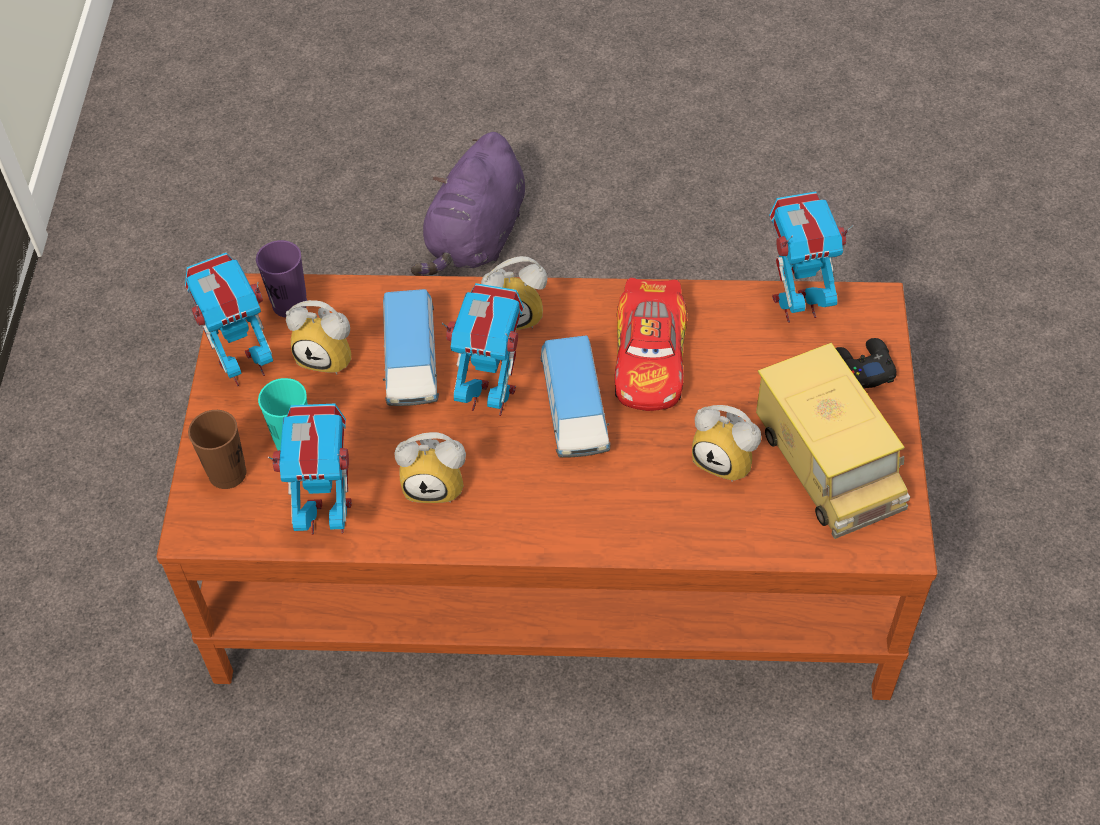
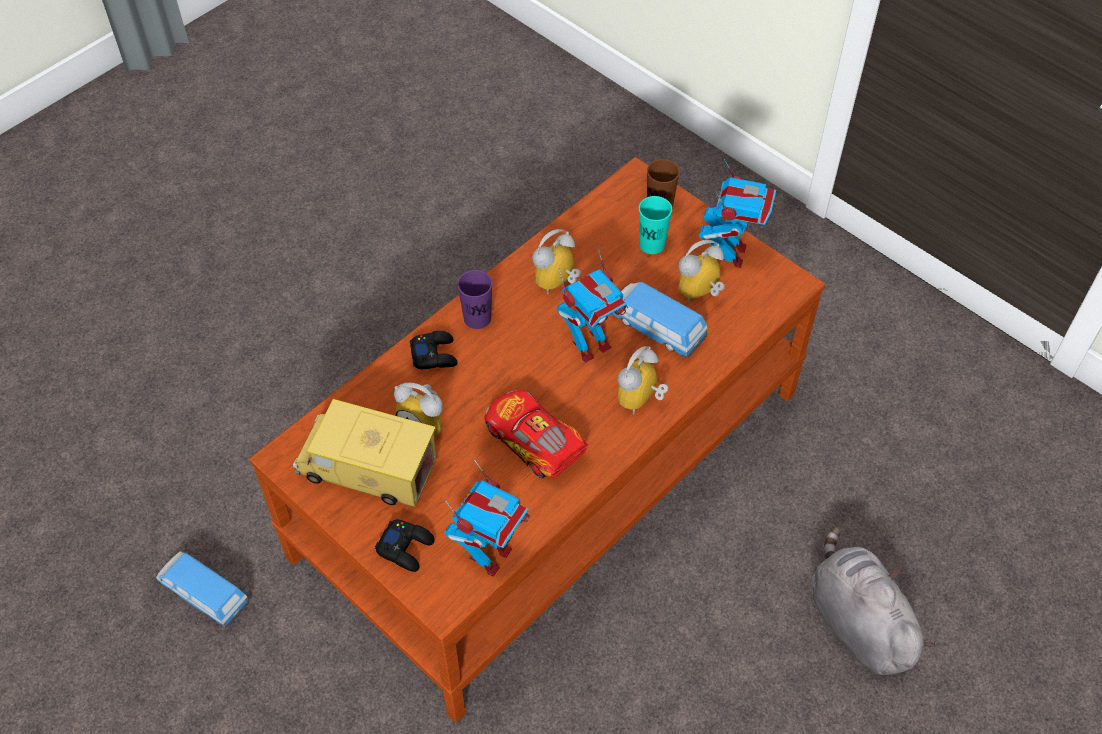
camera: 130 degrees right, 0 degrees up
purple cup [256,240,307,317] -> purple cup moved to [457,270,493,329]
toy robot [268,404,352,535] -> none
purple plush toy [411,132,525,276] -> grey plush toy [812,526,935,675]
toy car [541,336,610,457] -> toy car moved to [156,551,250,628]
alarm clock [692,405,761,482] -> alarm clock turned 135 degrees counterclockwise [394,383,443,437]
none -> black game controller [410,331,458,369]

